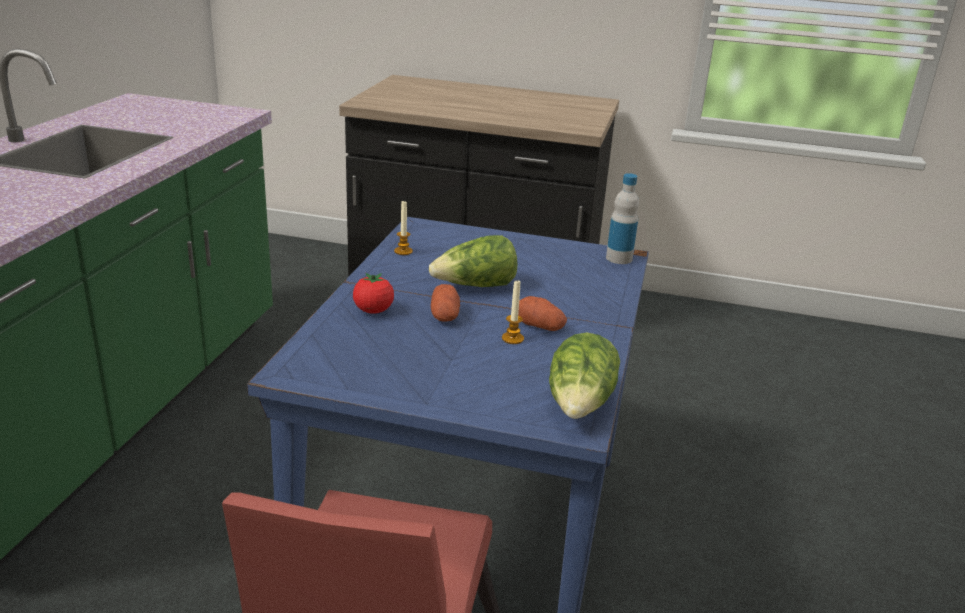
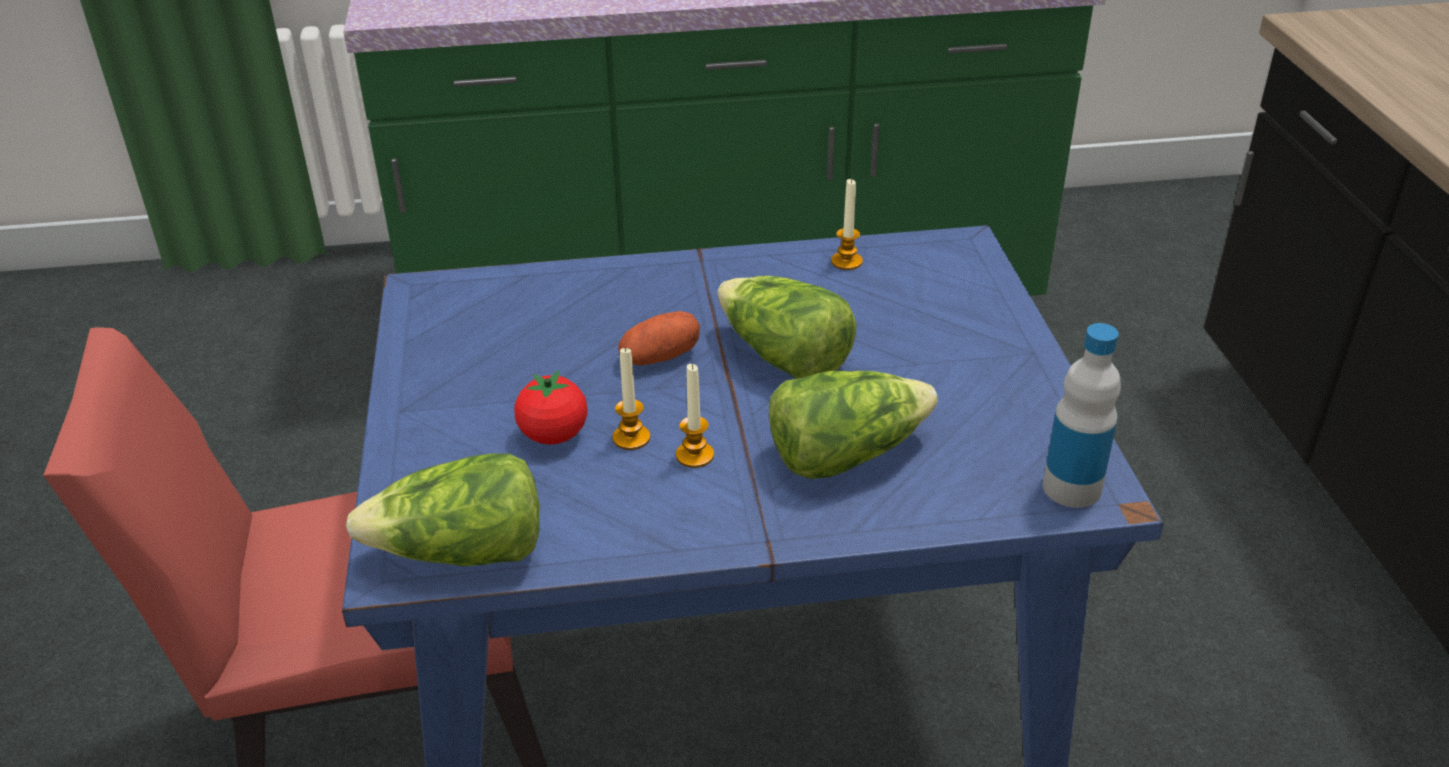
camera: 70 degrees right, 10 degrees up
tomato [353,273,394,314] -> tomato moved to [514,370,588,445]
potato [518,296,567,331] -> candle [676,363,714,468]
none -> lettuce [769,371,938,479]

